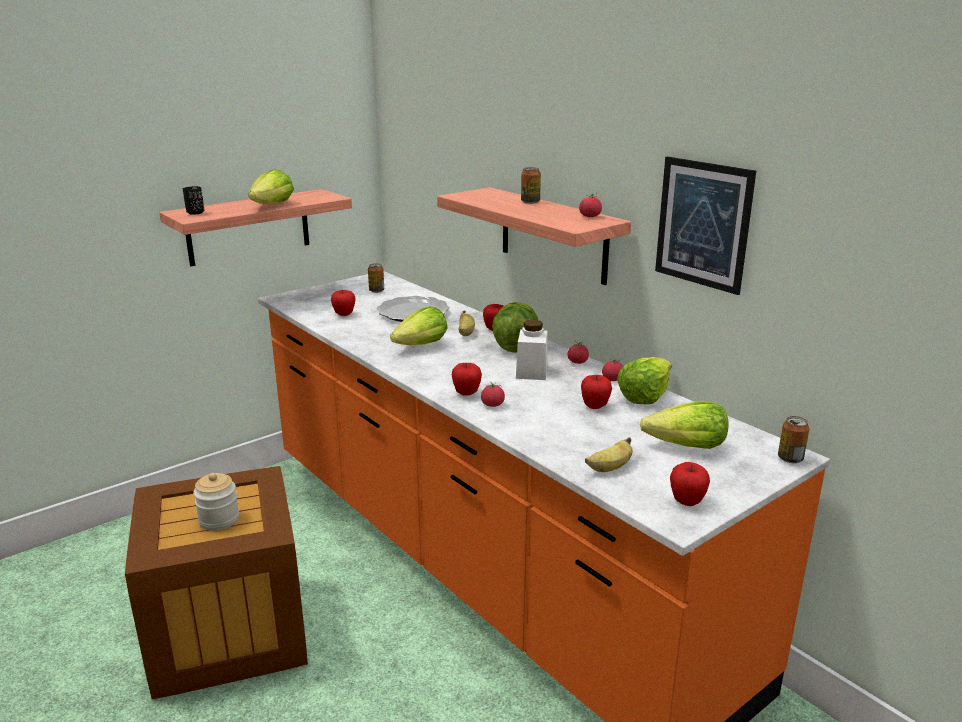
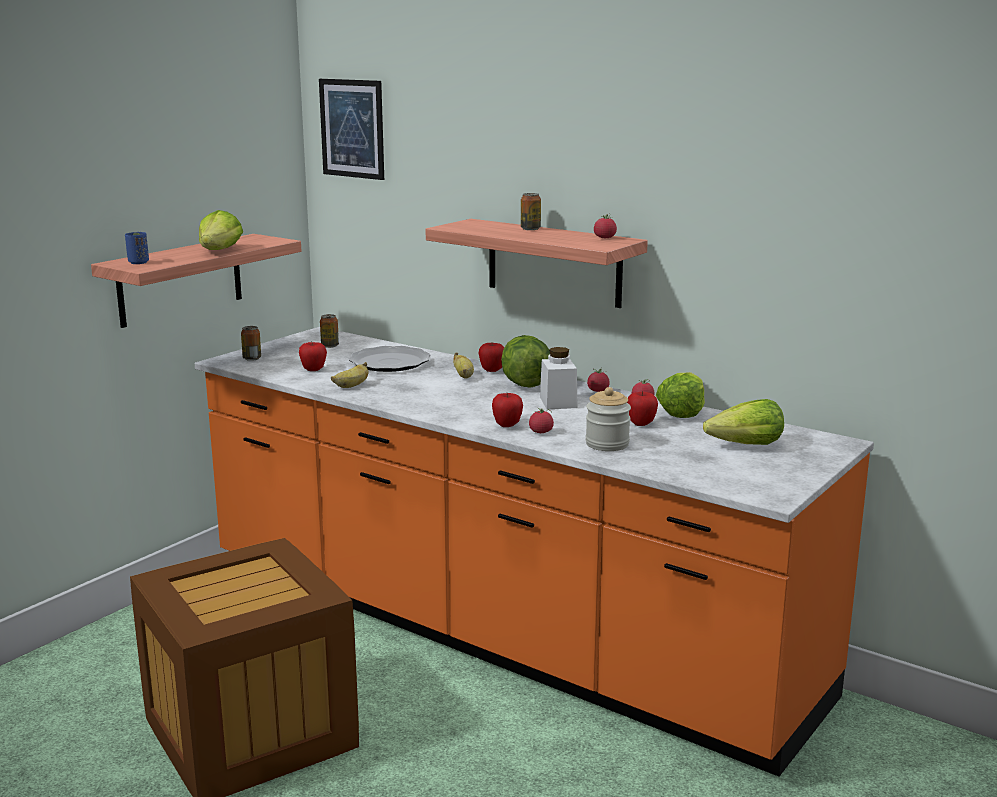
camera: 15 degrees left, 5 degrees down
black cup [183,186,204,215] -> blue cup [125,232,149,264]
jar [193,473,239,531] -> jar moved to [586,387,631,451]
lettuce [390,306,448,345] -> none
banana [585,437,633,472] -> banana moved to [331,362,368,388]
picture [655,156,756,295] -> picture moved to [319,79,384,180]
apple [670,462,710,506] -> none
can [778,416,809,463] -> can moved to [241,326,261,361]

